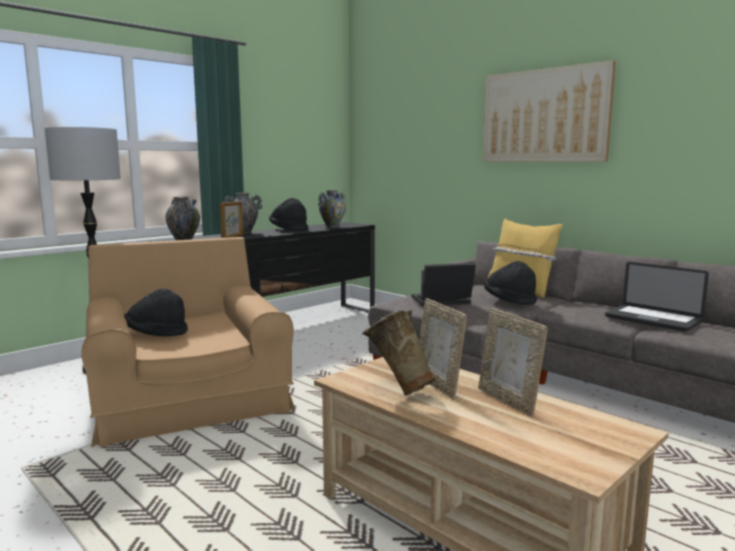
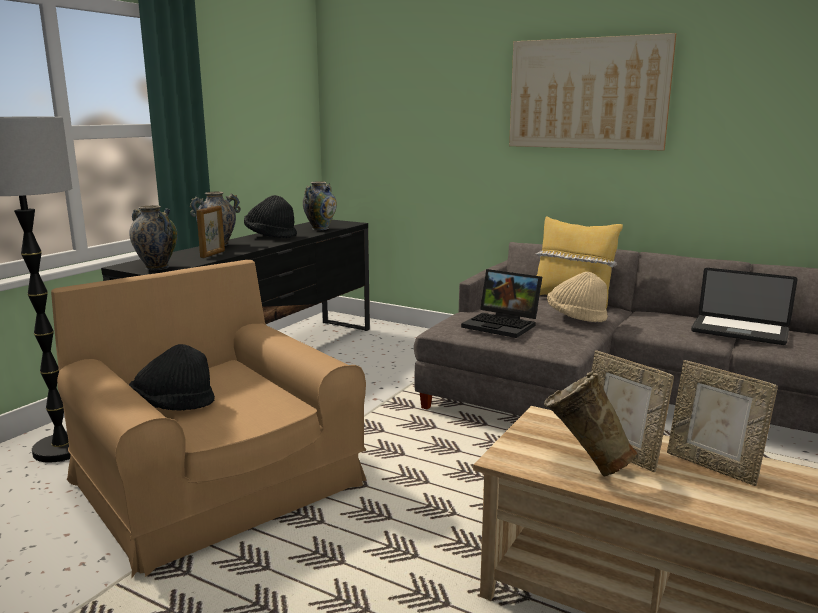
camera: 15 degrees left, 5 degrees up
laptop [412,263,476,306] -> laptop turned 120 degrees counterclockwise [461,269,542,338]
black hat [484,261,537,305] -> beige hat [547,272,608,322]

